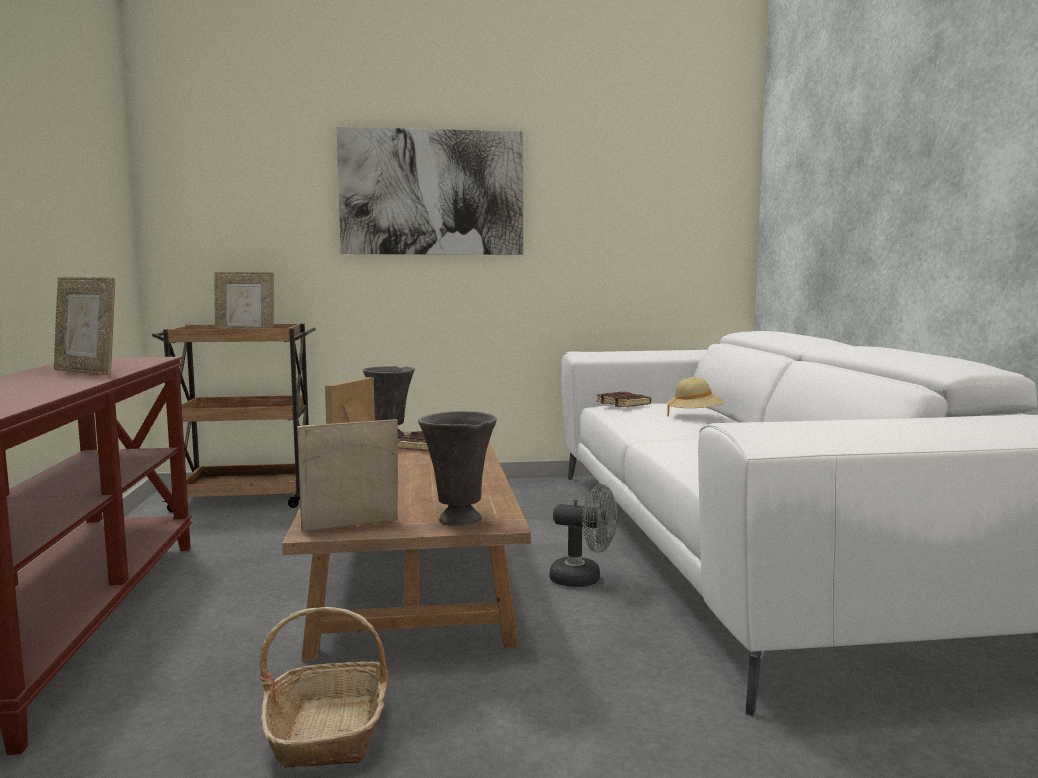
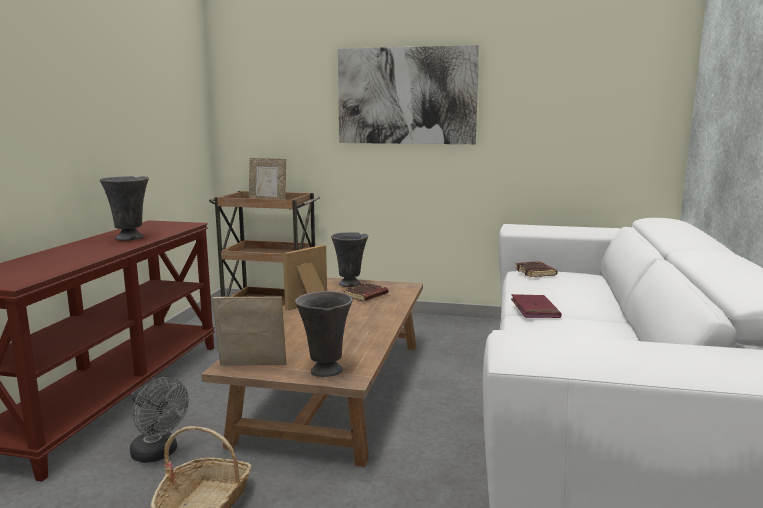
camera: 20 degrees right, 5 degrees up
picture frame [54,277,115,375] -> grey vase [100,176,149,241]
grey fan [549,484,617,587] -> grey fan moved to [130,377,189,463]
beige hat [667,377,725,416] -> none
none -> red book [511,294,562,318]

